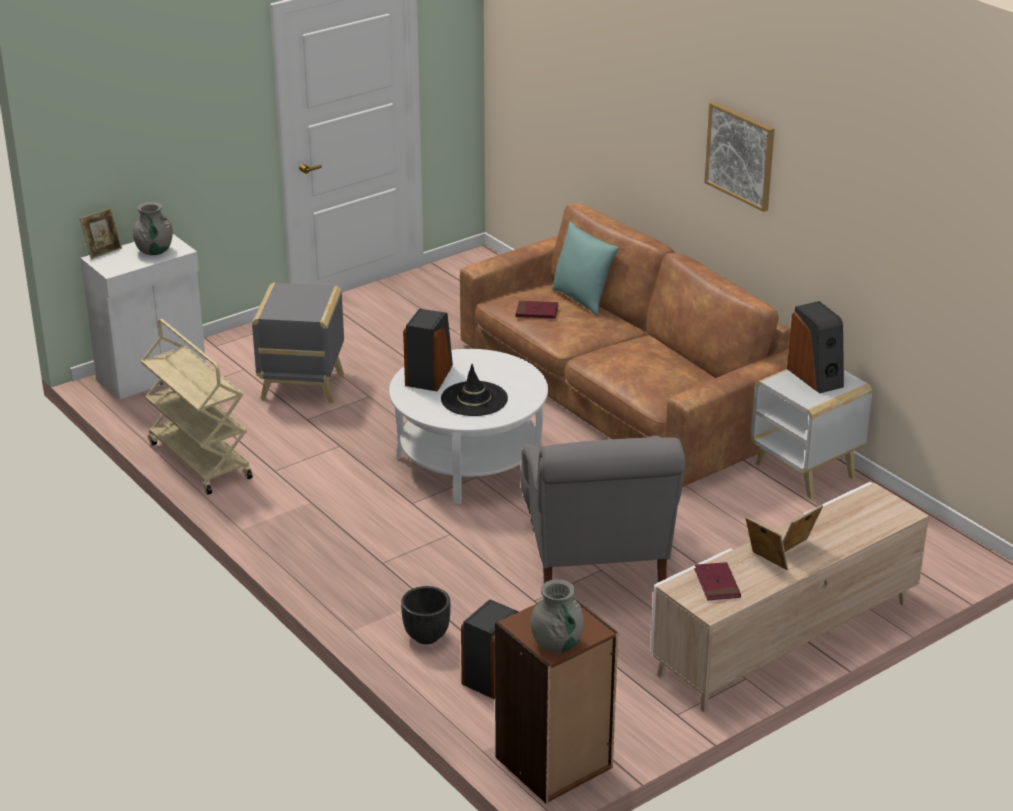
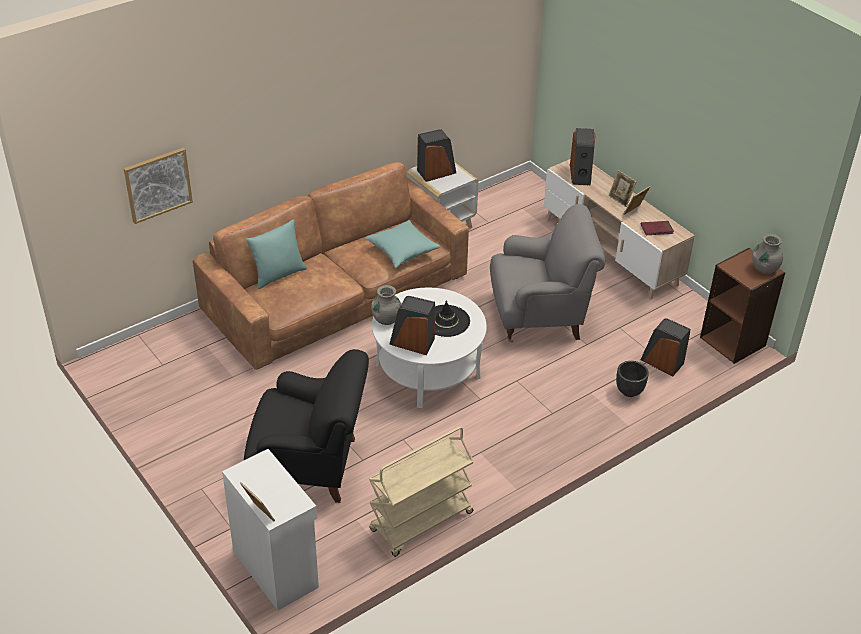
camera: 90 degrees left, 10 degrees up
grey vase [133,202,173,255] -> grey vase moved to [371,285,401,325]
grey side table [252,283,344,403] -> black armchair [244,349,369,503]
red book [516,301,559,319] -> none
picture [704,102,775,212] -> picture moved to [124,147,193,224]
none -> turquoise pillow [365,220,440,268]
none -> speaker [570,128,596,185]

